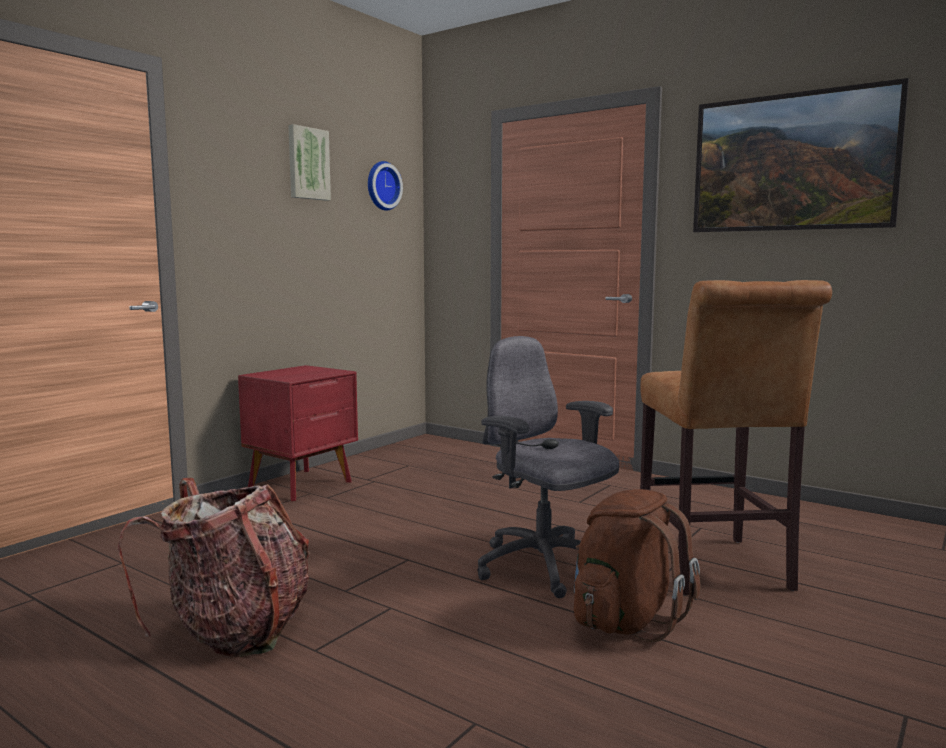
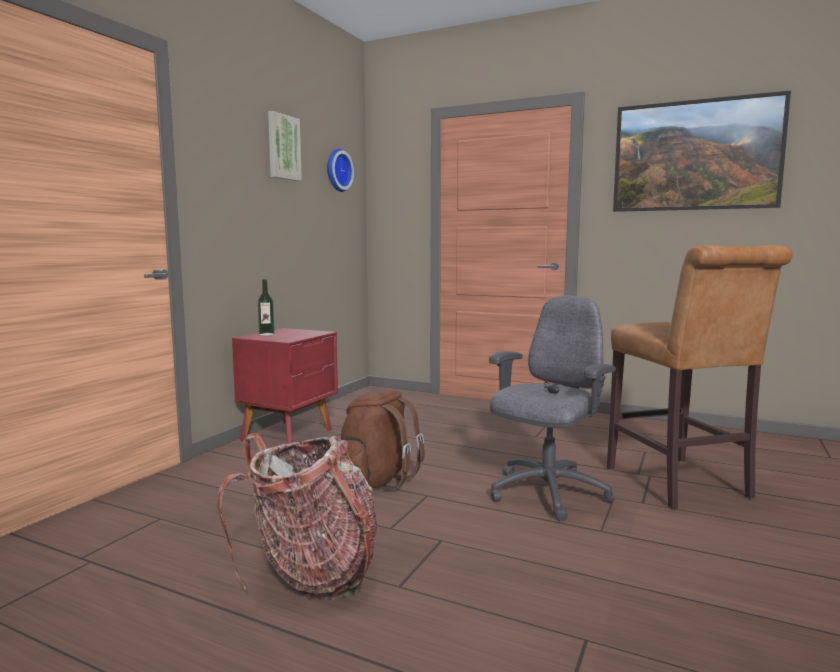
camera: 10 degrees left, 0 degrees up
grey office chair [477,336,619,598] -> grey office chair turned 90 degrees clockwise [489,295,616,521]
brown backpack [574,489,701,642] -> brown backpack moved to [341,389,425,491]
none -> bottle [258,279,275,336]

